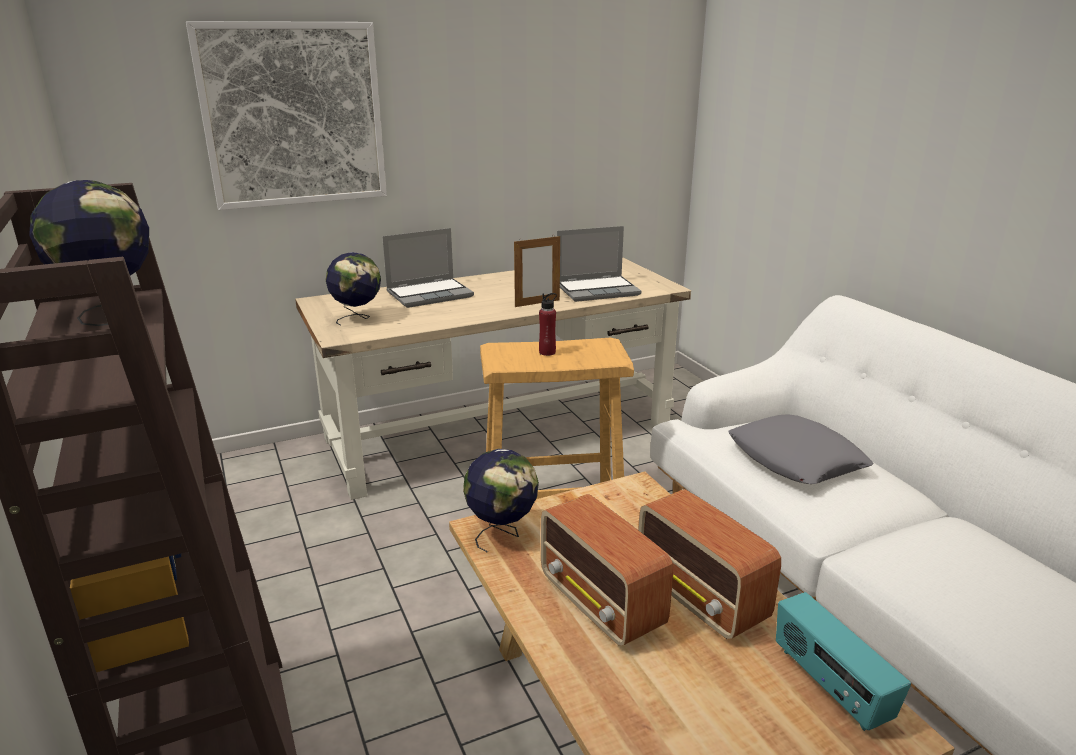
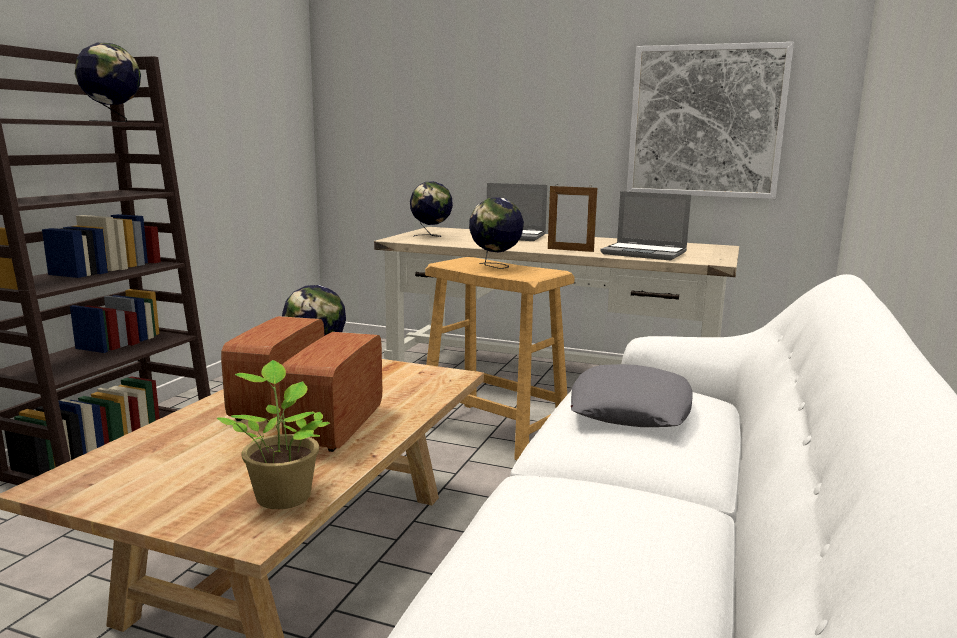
camera: 45 degrees right, 10 degrees down
picture [186,21,387,210] -> picture moved to [627,42,794,199]
red bottle [539,293,557,356] -> globe [469,197,524,269]
radio [776,592,911,731] -> potted plant [217,360,330,509]

